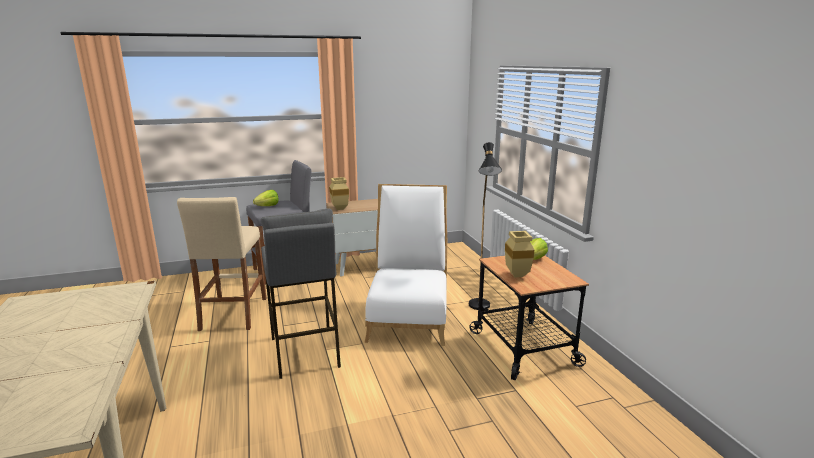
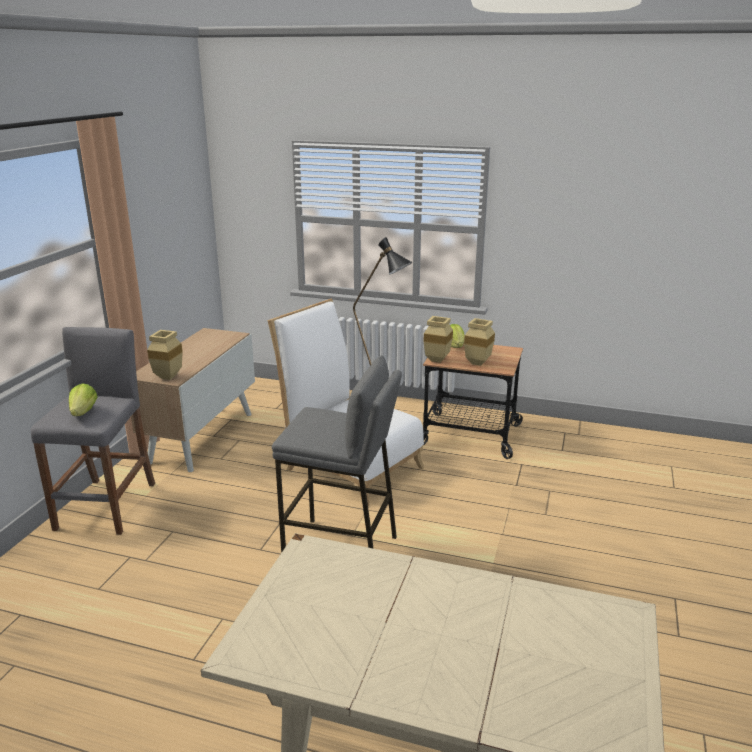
camera: 55 degrees left, 5 degrees up
beige stool [177,197,266,331] -> none
none -> beige vase [424,316,453,363]

